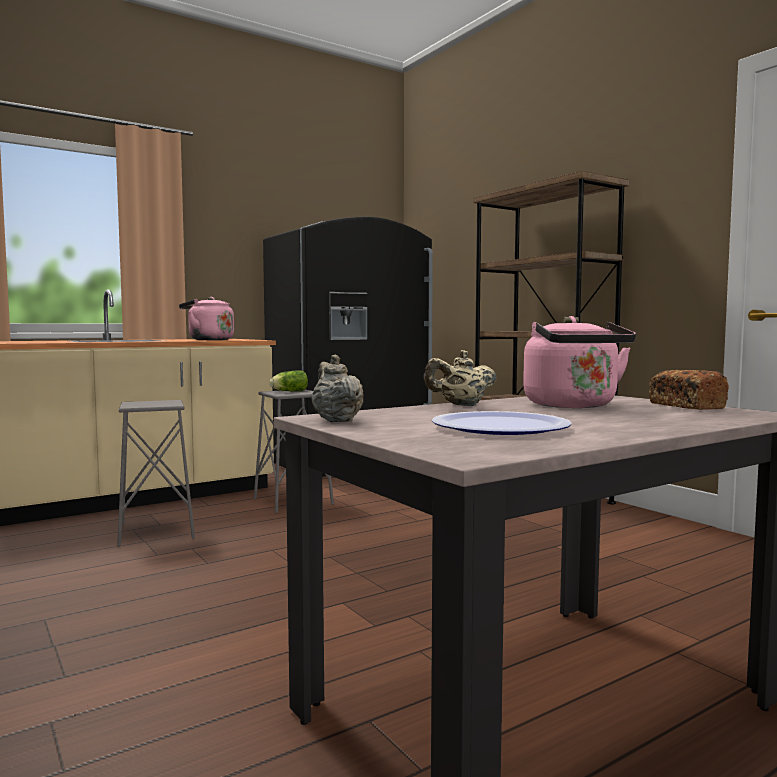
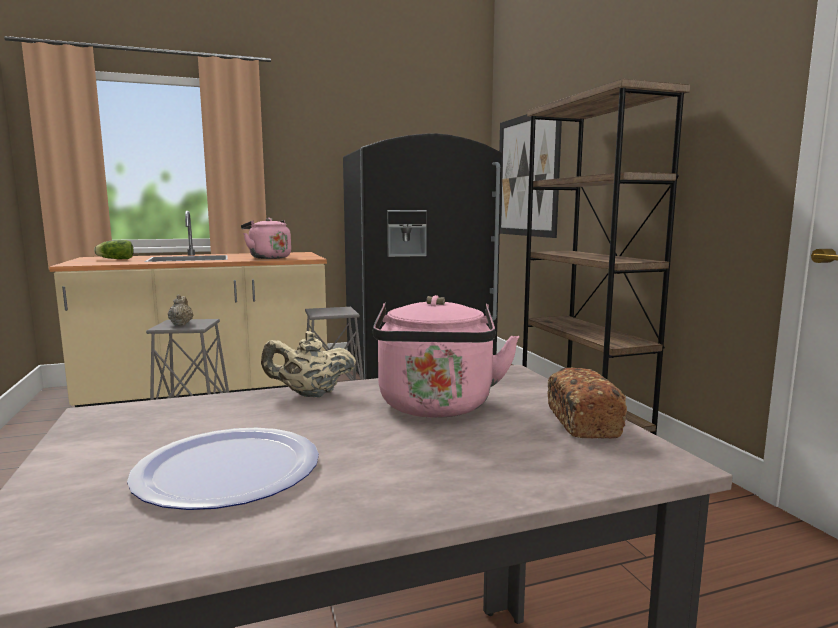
camera: 15 degrees right, 5 degrees up
lettuce [270,371,308,391] -> lettuce moved to [94,240,134,259]
beige teapot [312,355,363,422] -> beige teapot moved to [168,295,193,325]
none -> picture [499,114,562,238]

